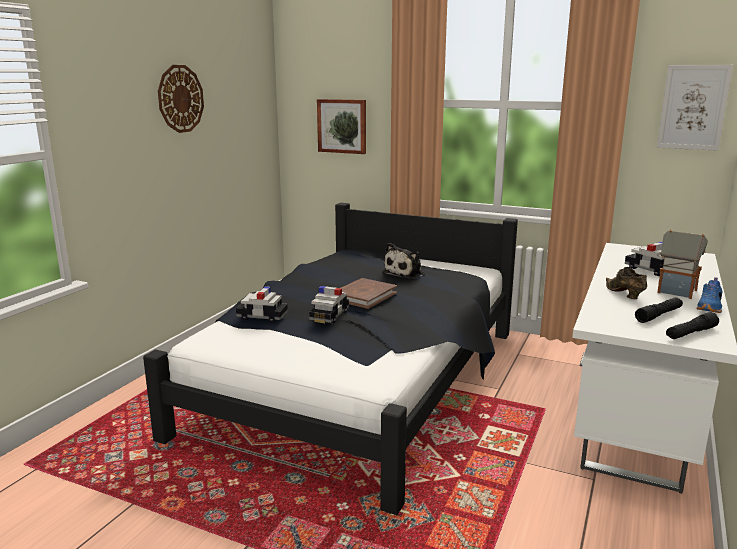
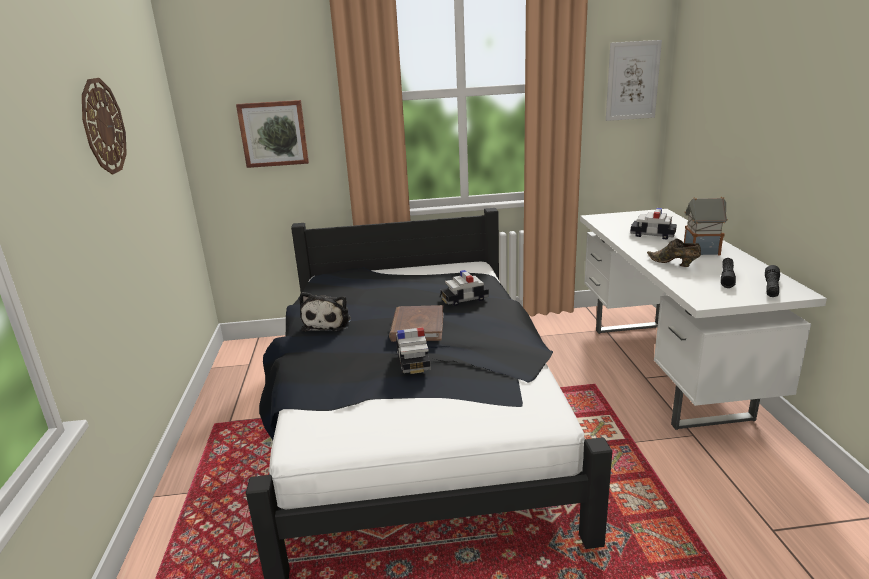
camera: 30 degrees left, 5 degrees up
toy car [236,286,288,322] -> toy car moved to [441,270,489,306]
plush toy [382,243,425,279] -> plush toy moved to [299,292,351,332]
blue shoe [696,277,723,313] -> none

